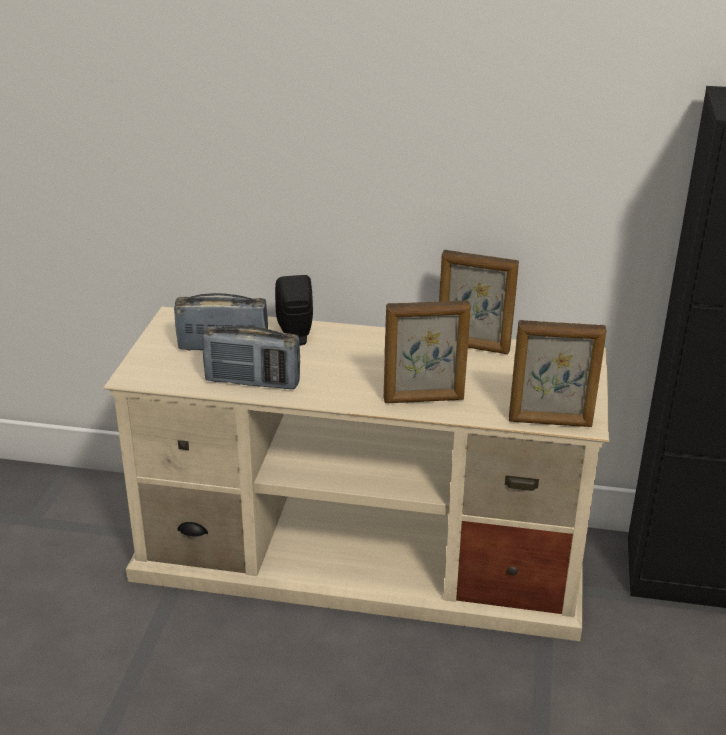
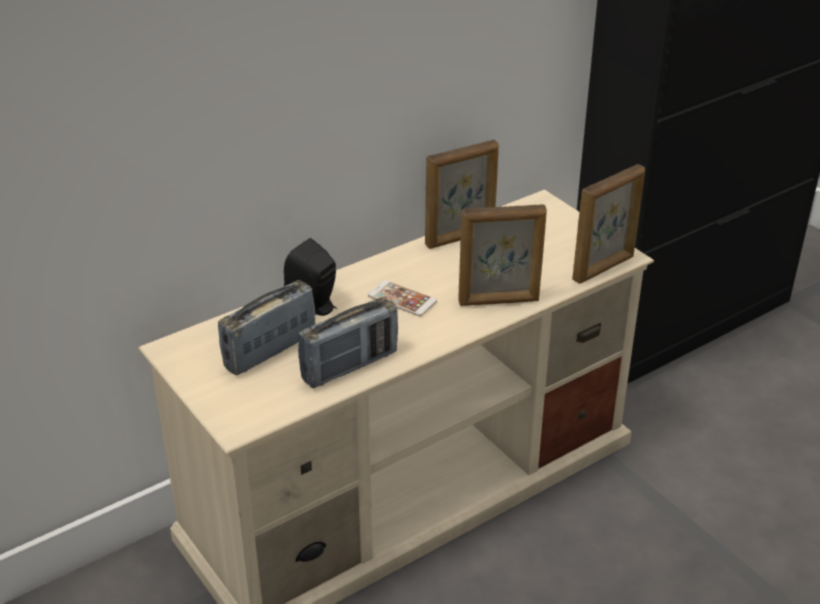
camera: 45 degrees left, 5 degrees up
picture frame [384,300,471,403] -> picture frame turned 45 degrees clockwise [458,204,547,306]
none -> phone [368,280,437,316]

